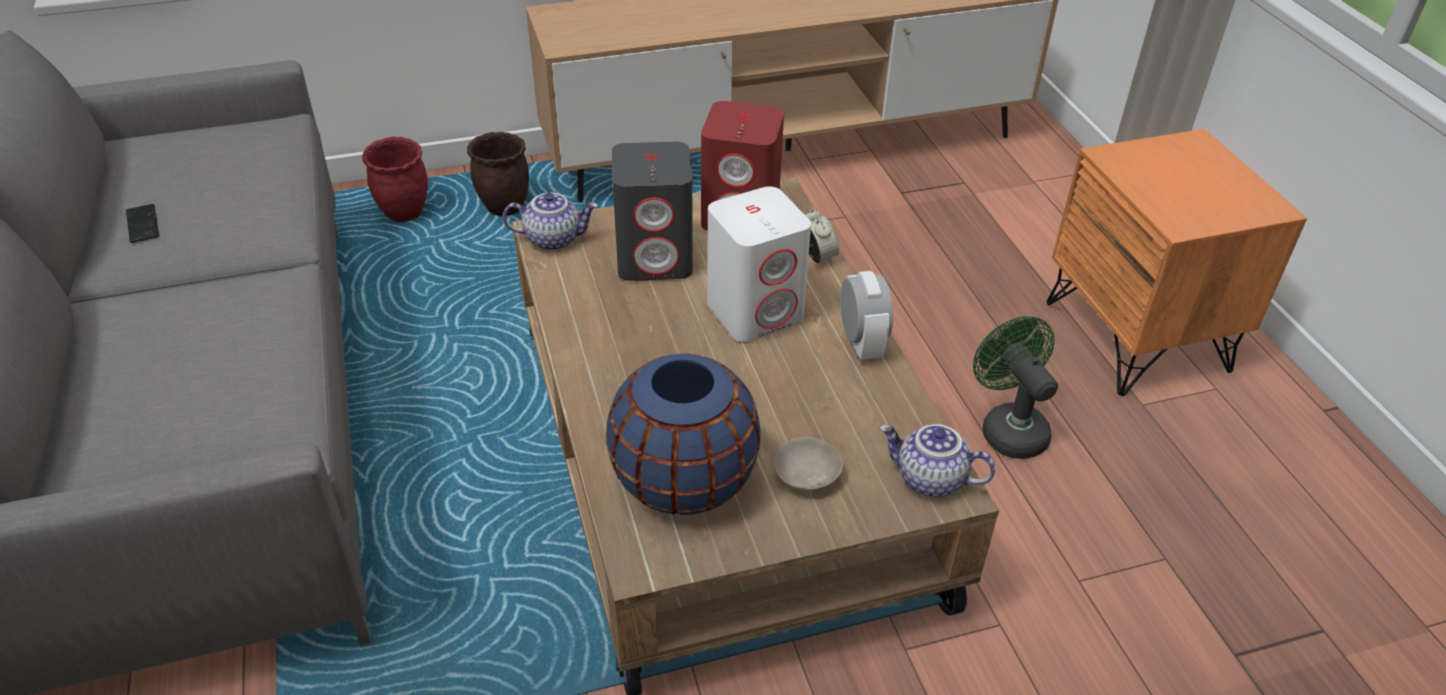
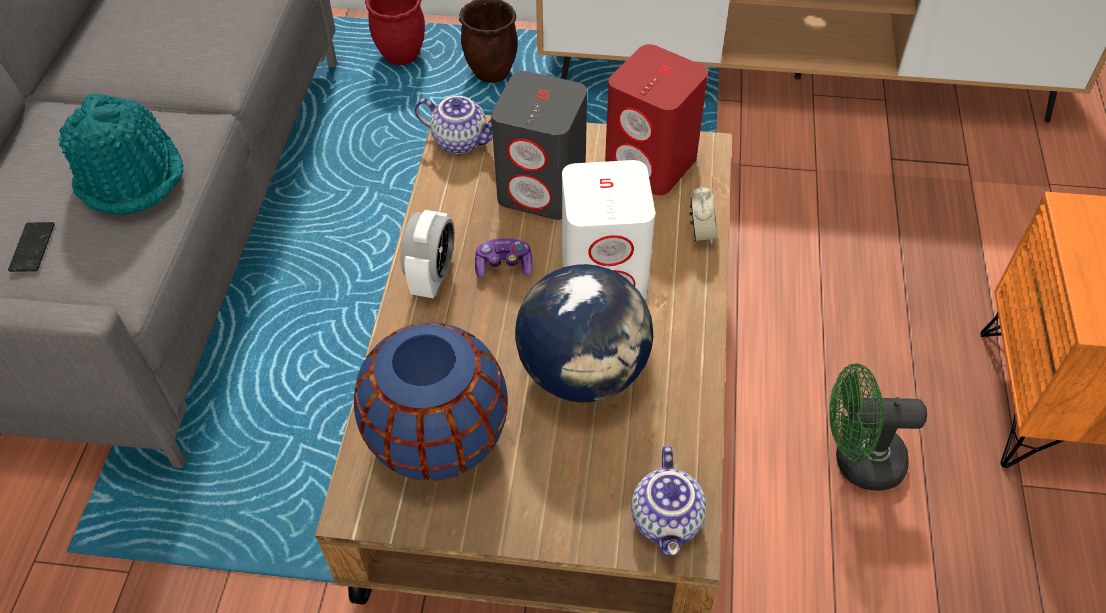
camera: 25 degrees right, 10 degrees up
phone [126,204,159,243] -> phone moved to [8,222,55,272]
beige bowl [774,437,843,492] -> none
alarm clock [840,271,893,360] -> alarm clock moved to [401,210,455,298]
teapot [880,424,995,497] -> teapot turned 135 degrees counterclockwise [631,446,707,556]
green fan [973,316,1058,459] -> green fan turned 90 degrees counterclockwise [829,363,927,491]
none -> turquoise hat [58,93,183,215]
none -> game controller [475,238,533,279]
none -> globe [515,264,653,402]

